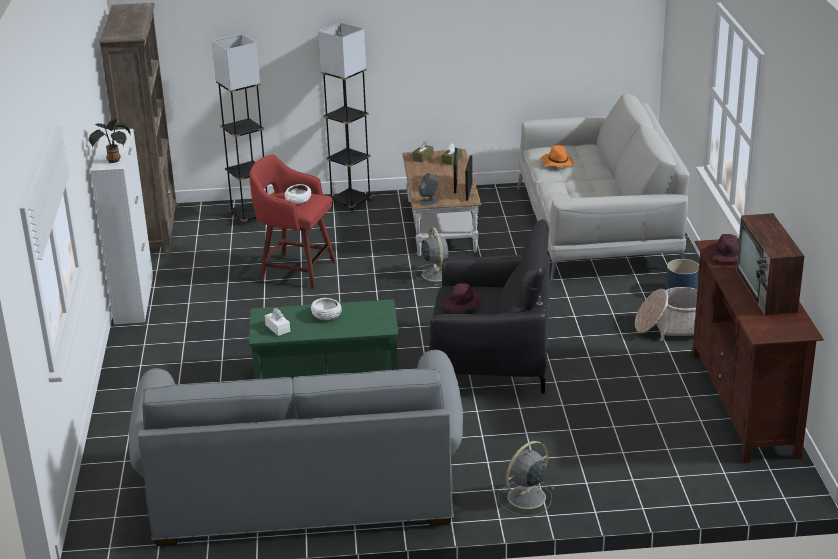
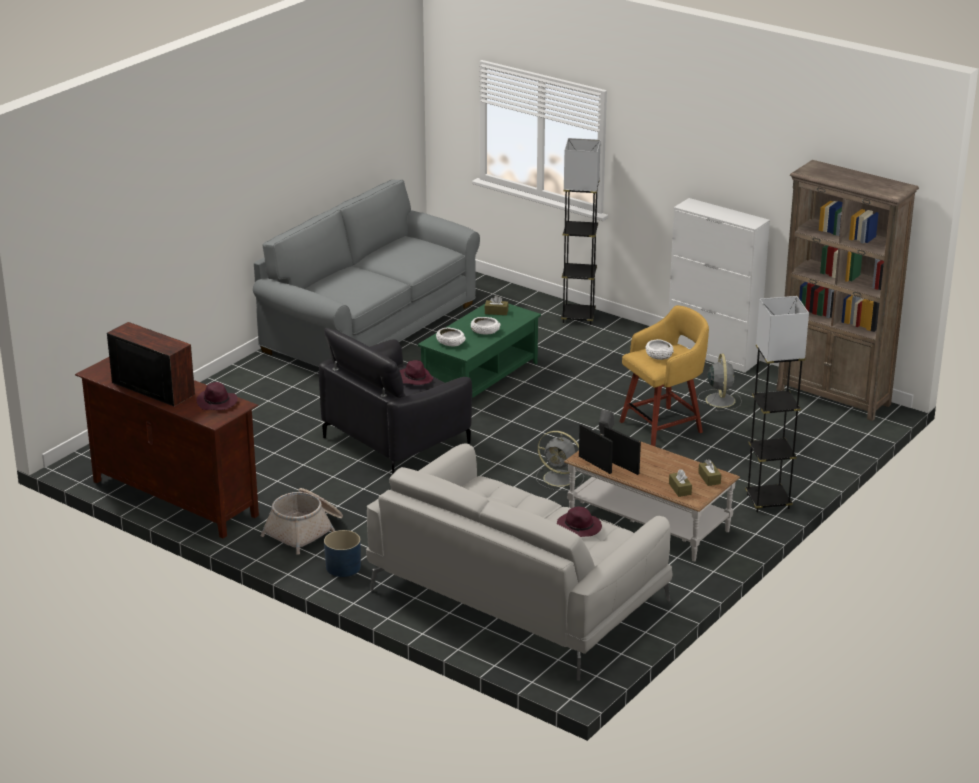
camera: 130 degrees right, 0 degrees up
potted plant [89,119,130,163] -> none
grey floor lamp [212,34,267,225] -> grey floor lamp moved to [561,138,601,325]
red stool [249,155,336,288] -> yellow stool [619,305,709,446]
white tissue box [265,308,290,336] -> brown tissue box [485,295,509,315]
grey fan [498,441,555,517] -> grey fan moved to [698,354,742,412]
orange hat [541,145,574,167] -> purple hat [557,506,602,537]
none -> white bowl [436,327,466,347]

